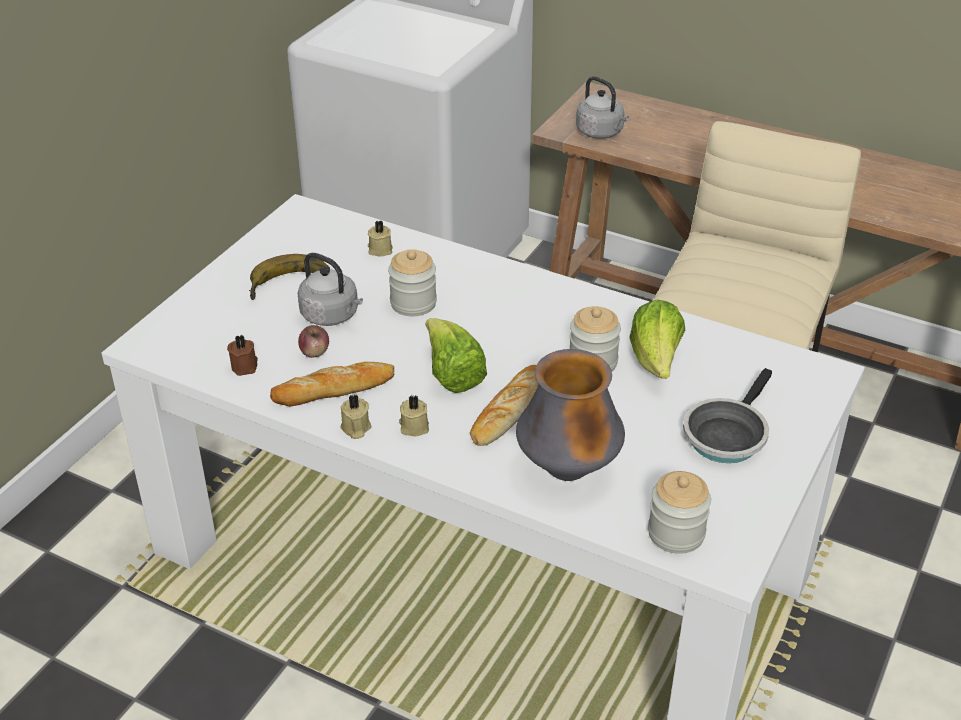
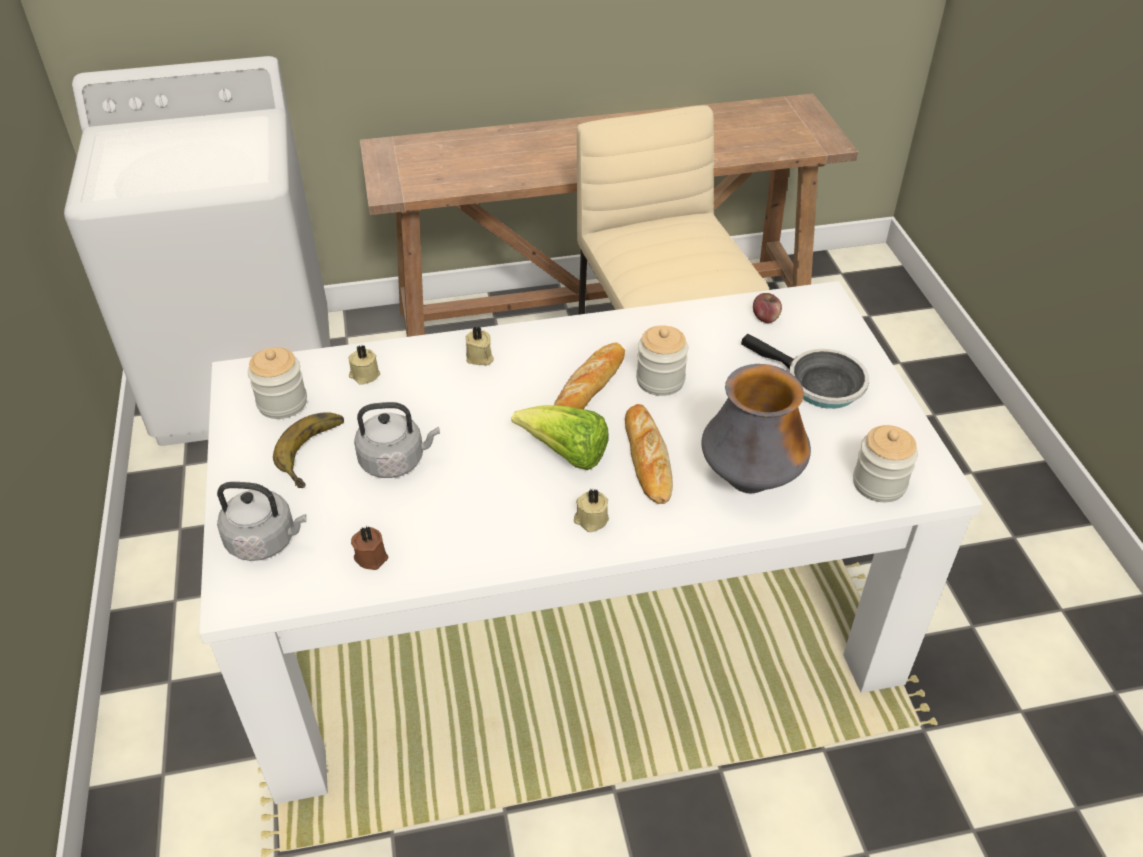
camera: 40 degrees left, 5 degrees up
bread [270,361,394,407] -> bread moved to [554,343,625,409]
apple [298,325,329,358] -> apple moved to [753,293,782,323]
beige candle [340,394,371,439] -> beige candle moved to [466,327,494,366]
jar [388,249,437,316] -> jar moved to [248,347,307,419]
grey kettle [576,76,629,139] -> grey kettle moved to [217,482,307,561]
lettuce [629,299,685,379] -> none
frying pan [683,368,772,463] -> frying pan turned 45 degrees counterclockwise [741,334,869,409]

